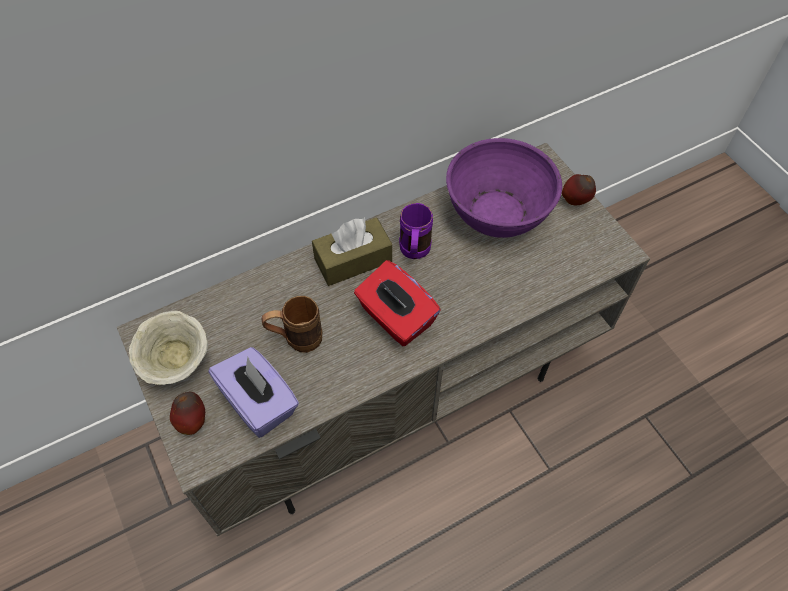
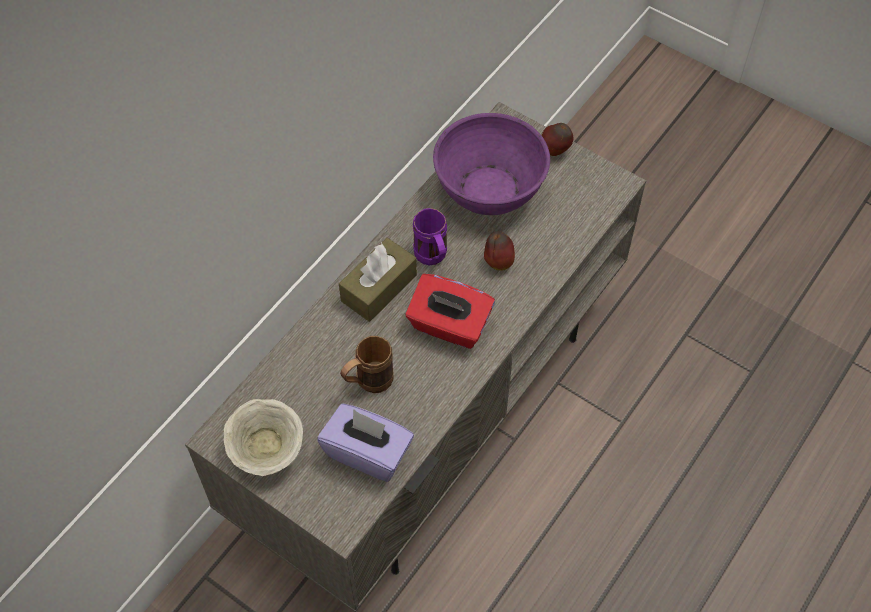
camera: 25 degrees left, 0 degrees up
apple [170,392,205,435] -> apple moved to [484,231,515,271]

